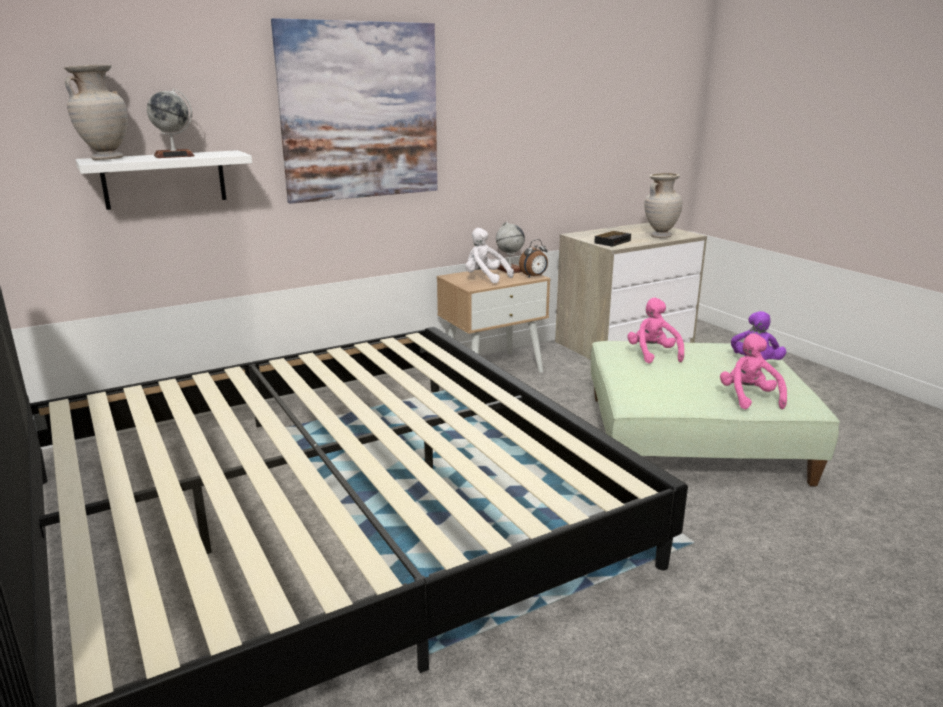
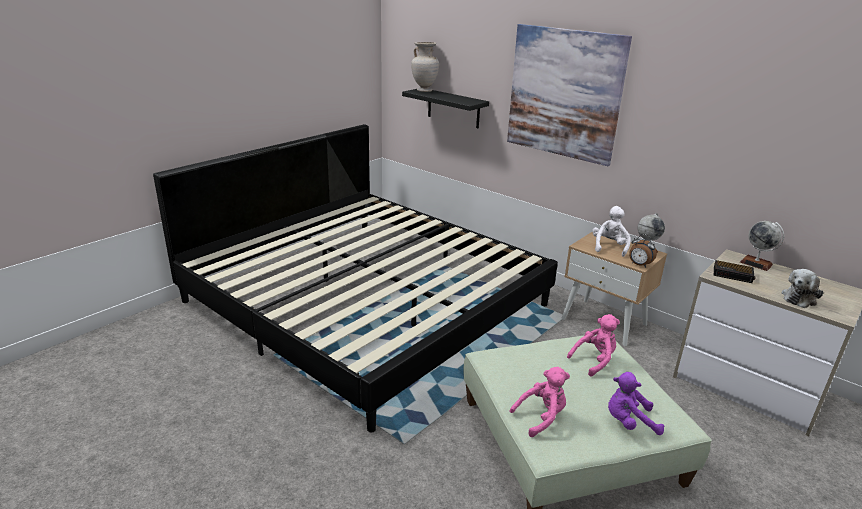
camera: 70 degrees right, 5 degrees up
white shelf [75,150,252,210] -> black shelf [402,89,489,128]
globe [147,88,195,158] -> globe moved to [740,221,784,271]
beige vase [644,173,682,238] -> plush toy [781,269,823,308]

